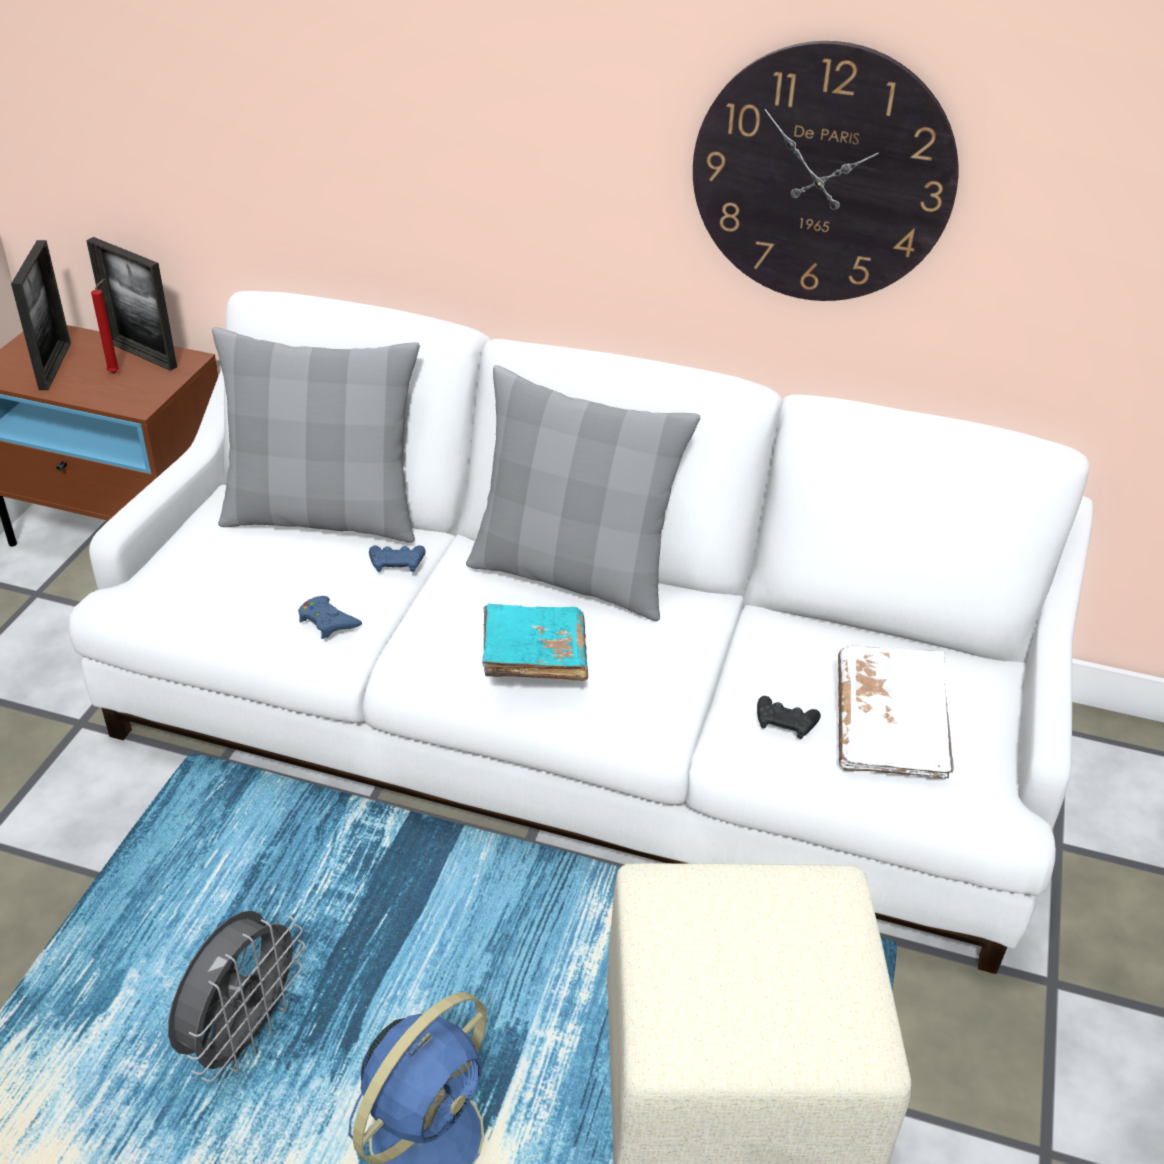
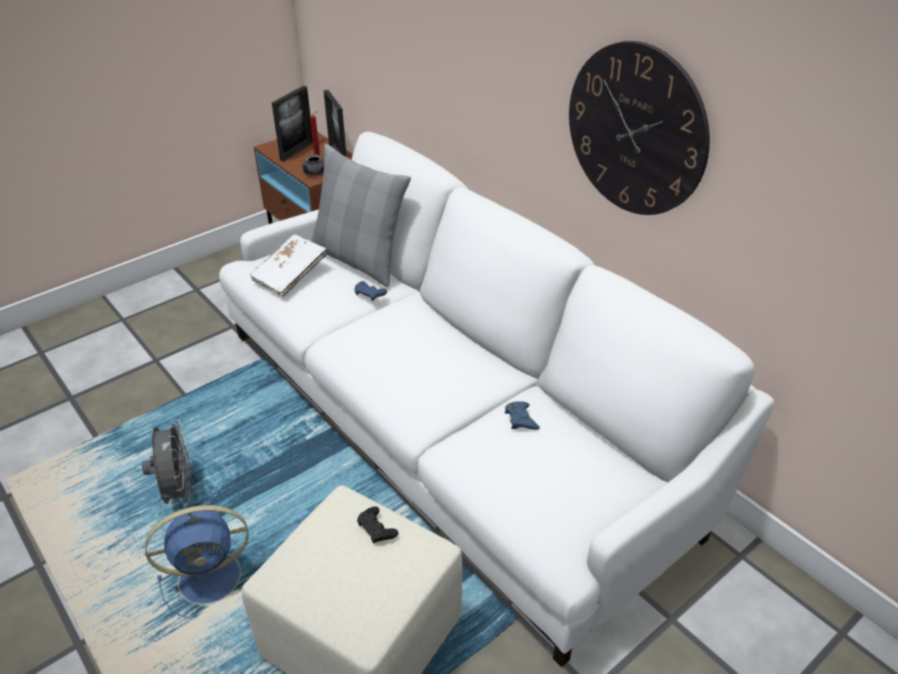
camera: 35 degrees right, 0 degrees up
grey fan [168,910,305,1082] -> grey fan turned 75 degrees counterclockwise [142,420,193,505]
blue game controller [298,596,362,639] -> blue game controller moved to [505,401,540,430]
grey pillow [466,365,700,621] -> none
turquoise book [482,604,588,681] -> none
black game controller [757,696,821,739] -> black game controller moved to [357,506,398,544]
white book [838,645,954,778] -> white book moved to [250,235,328,297]
none -> grey teapot [302,155,324,175]

